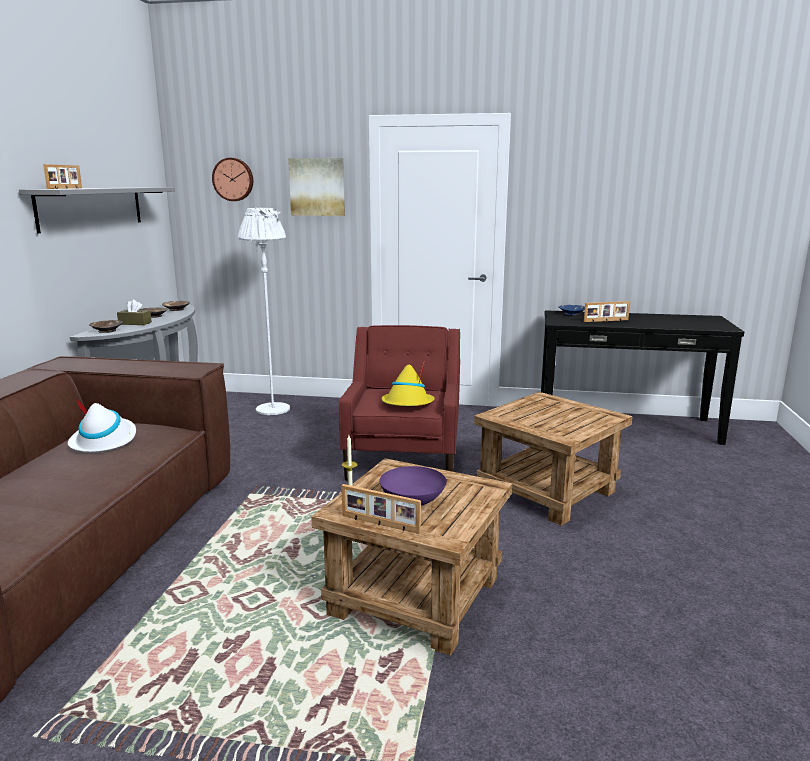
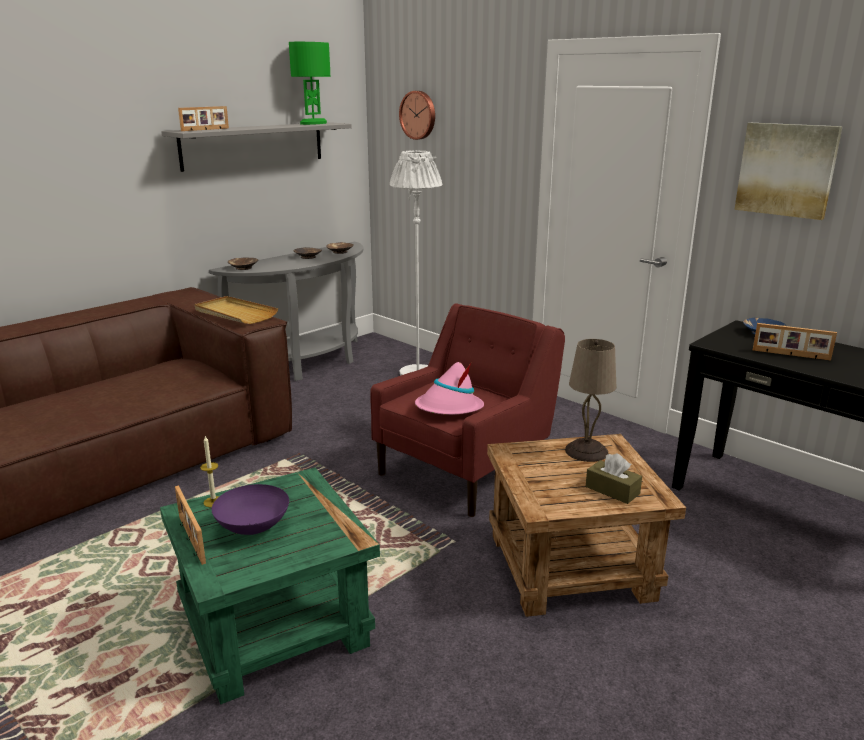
camera: 35 degrees right, 5 degrees up
white hat [68,398,136,453] -> none
brown tissue box [117,300,152,325] -> brown tissue box moved to [586,453,642,504]
picture [288,158,345,216] -> picture moved to [734,123,843,220]
brown side table [311,458,512,656] -> green side table [160,467,380,704]
yellow hat [382,364,435,406] -> pink hat [415,362,484,415]
none -> beige tray [195,296,278,324]
none -> green table lamp [289,42,330,125]
none -> beige table lamp [565,339,616,462]

